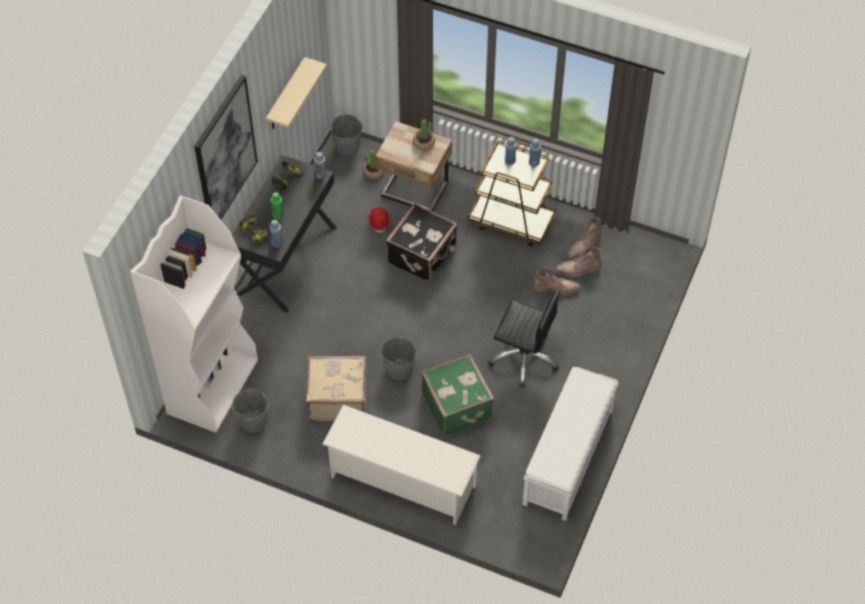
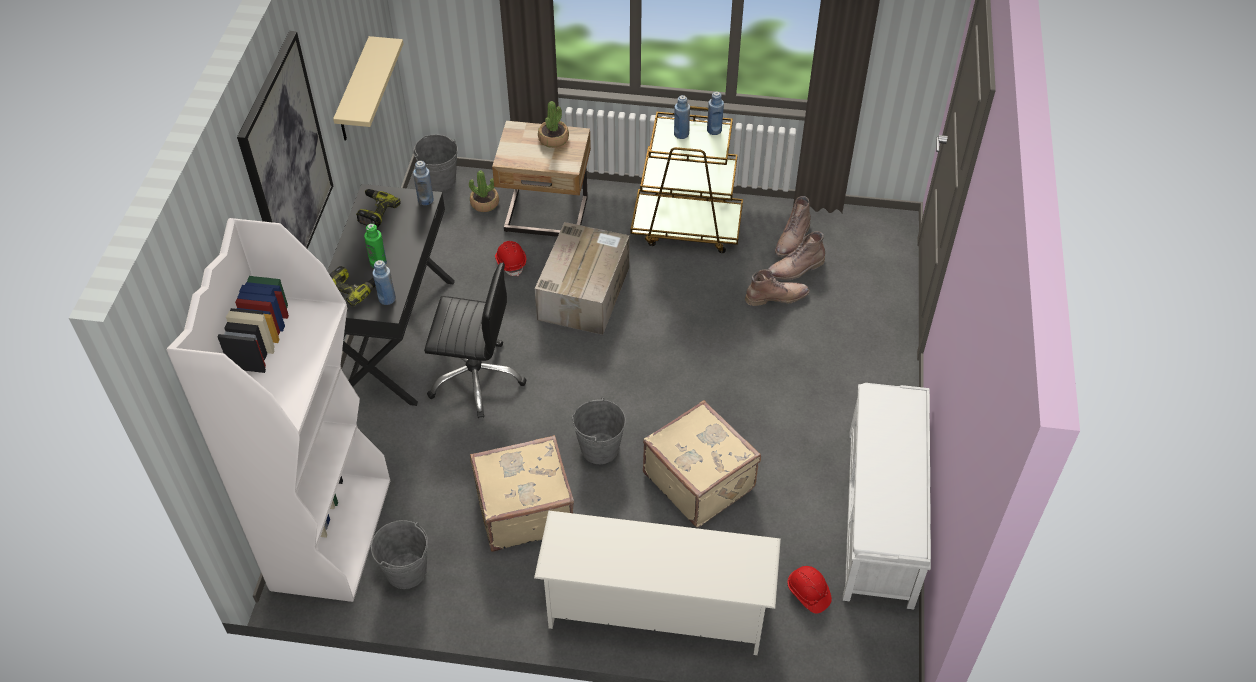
camera: 15 degrees left, 5 degrees down
black suitcase [386,203,458,282] -> cardboard box [535,222,629,335]
green suitcase [421,354,495,436] -> beige suitcase [643,400,761,527]
black office chair [488,291,560,388] -> black office chair moved to [424,263,526,418]
none -> red hard hat [788,566,832,614]

